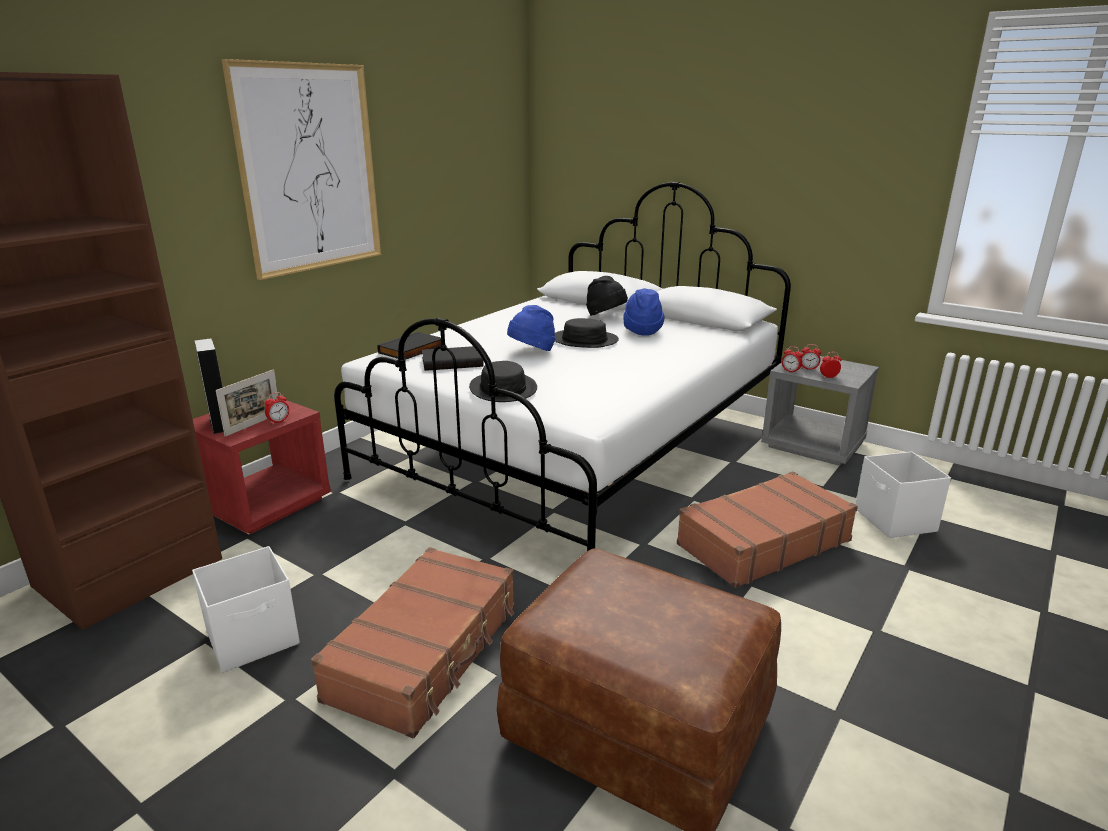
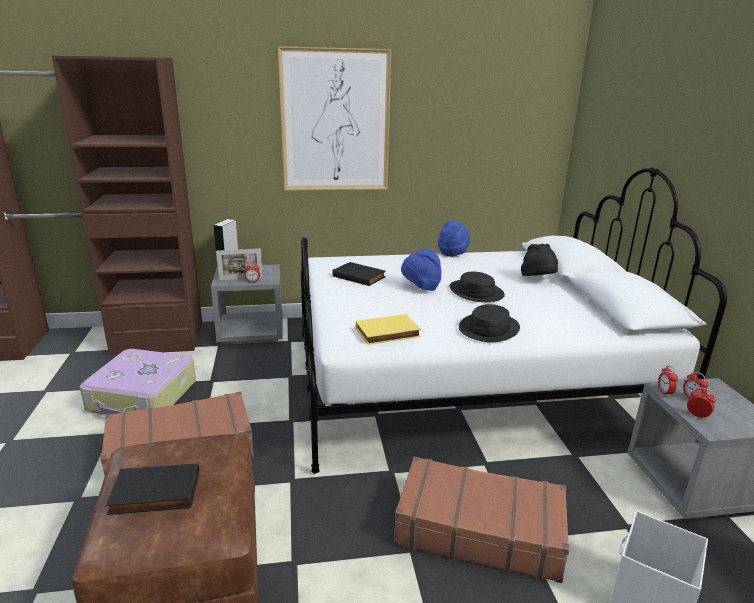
camera: 45 degrees right, 0 degrees up
white storage box [192,546,300,673] -> suitcase [80,349,196,415]
red nightstand [193,400,331,534] -> grey nightstand [211,264,283,344]
black book [377,332,441,359] -> black book moved to [105,463,199,515]
black hat [469,361,537,402] -> black hat moved to [459,304,520,342]
blue hat [623,288,664,336] -> blue hat moved to [438,221,470,257]
none -> yellow book [356,314,421,345]

